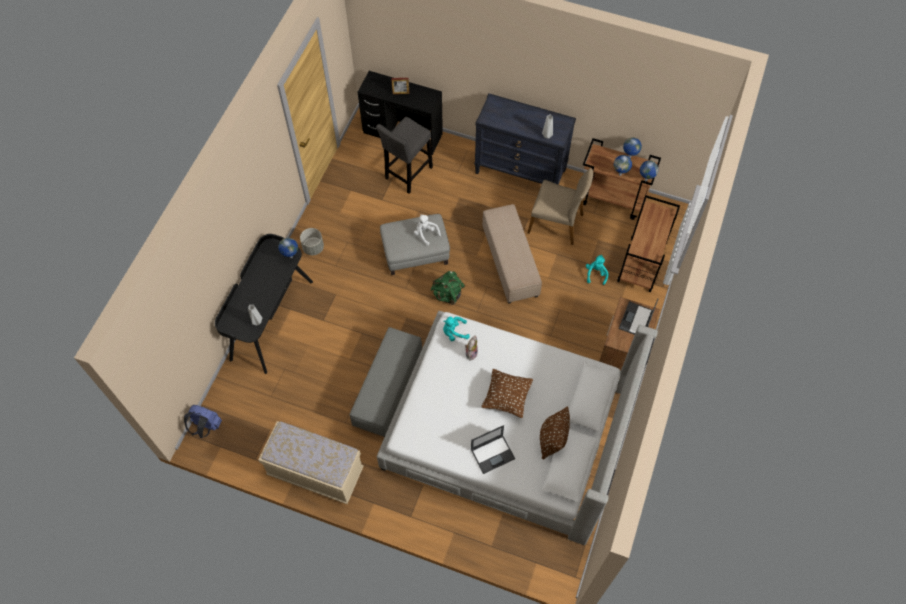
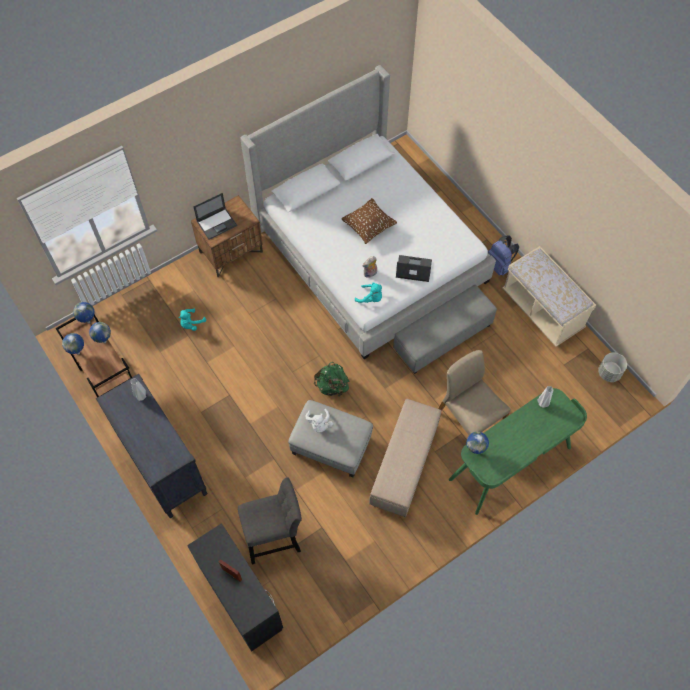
camera: 145 degrees left, 0 degrees up
blue backpack [184,405,222,438] -> blue backpack moved to [488,235,519,276]
black desk [215,234,313,374] -> green desk [449,388,587,515]
grey planter [300,228,324,255] -> grey planter moved to [598,353,627,382]
laptop [471,425,515,474] -> laptop moved to [396,255,432,282]
beige ottoman [482,204,542,304] -> beige ottoman moved to [369,399,441,517]
beige chair [528,168,593,245] -> beige chair moved to [438,350,511,435]
brown pillow [540,406,570,459] -> none
brown cart [617,195,680,292] -> none

